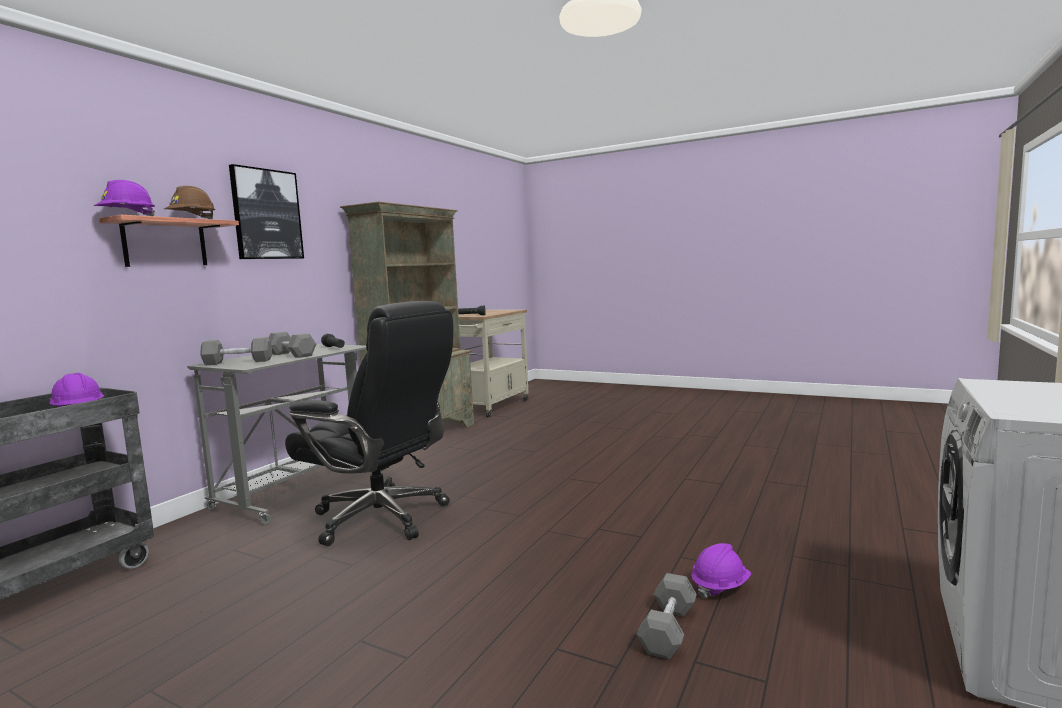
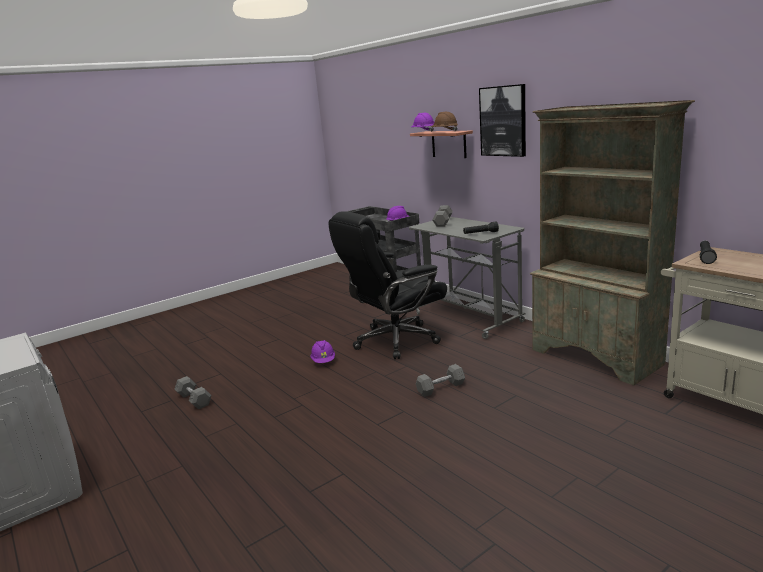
camera: 115 degrees right, 10 degrees up
grey dumbbell [269,332,316,358] -> grey dumbbell moved to [416,364,465,397]
purple hard hat [691,543,751,598] -> purple hard hat moved to [311,340,335,363]

